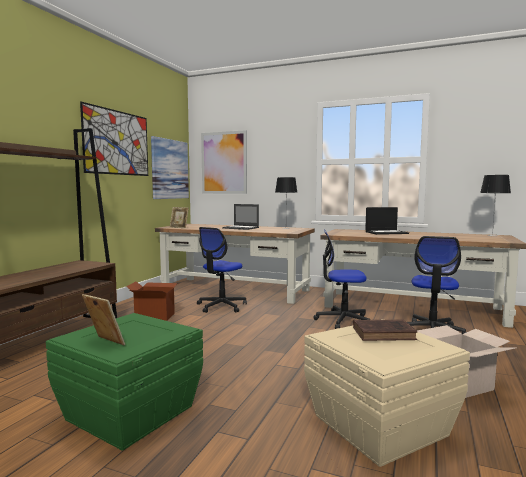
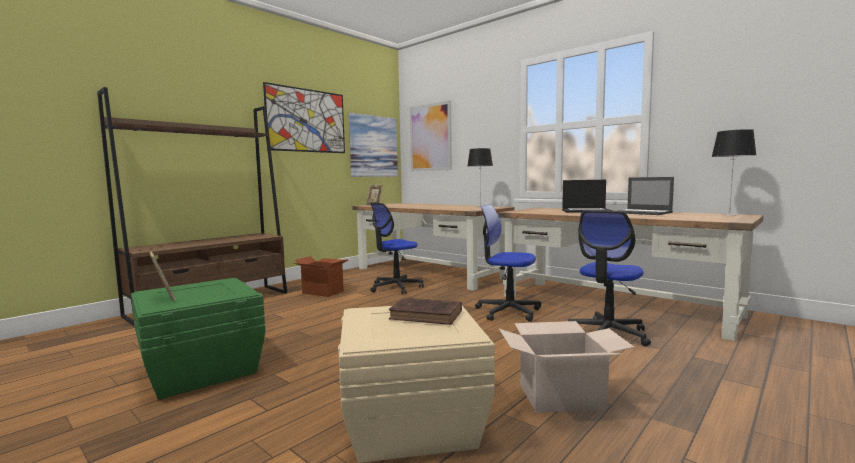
camera: 20 degrees right, 0 degrees up
laptop [222,204,259,230] -> laptop moved to [618,177,674,215]

